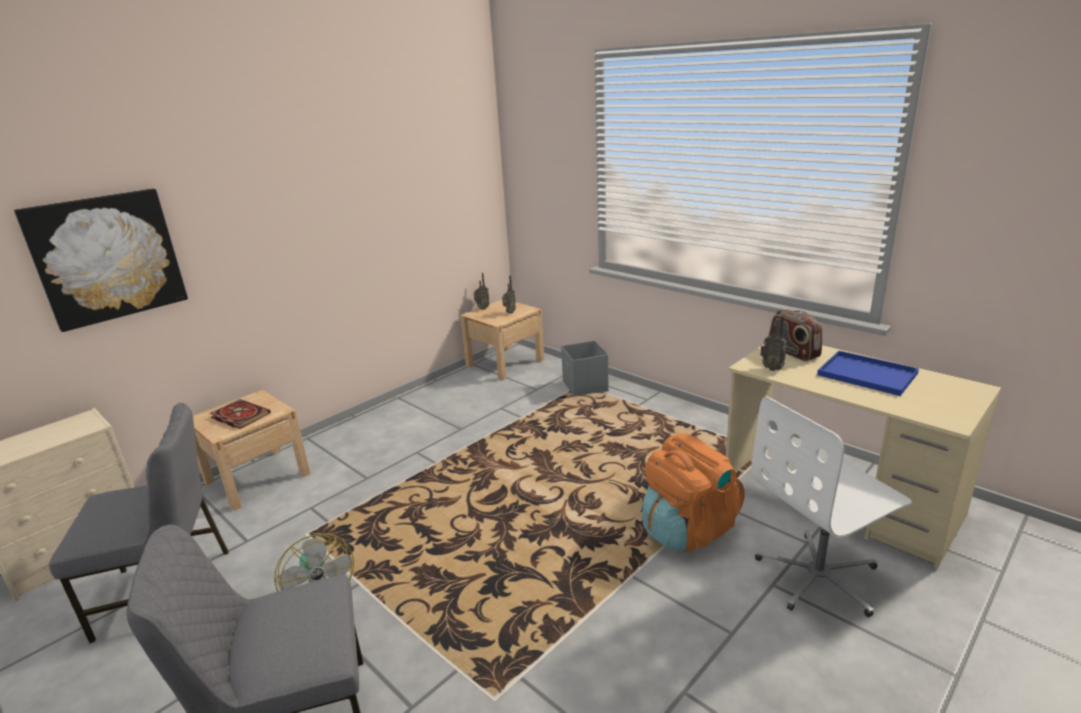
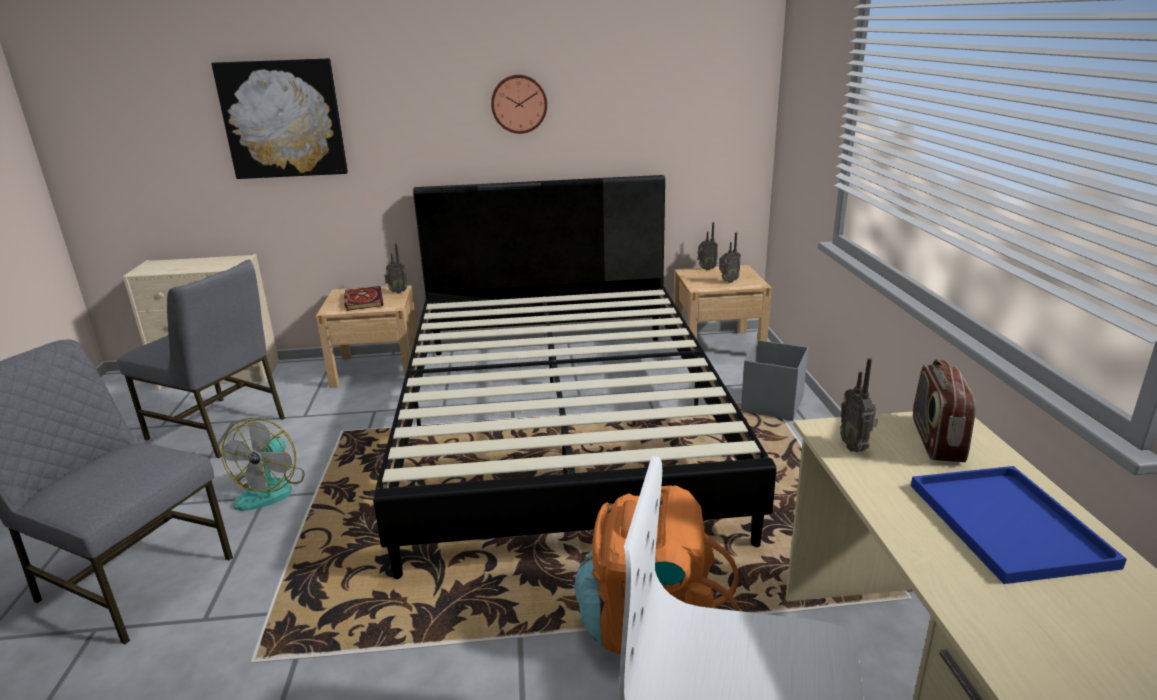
camera: 40 degrees right, 0 degrees up
none -> black bed [373,175,776,579]
none -> radio [384,243,407,294]
none -> wall clock [491,75,547,134]

